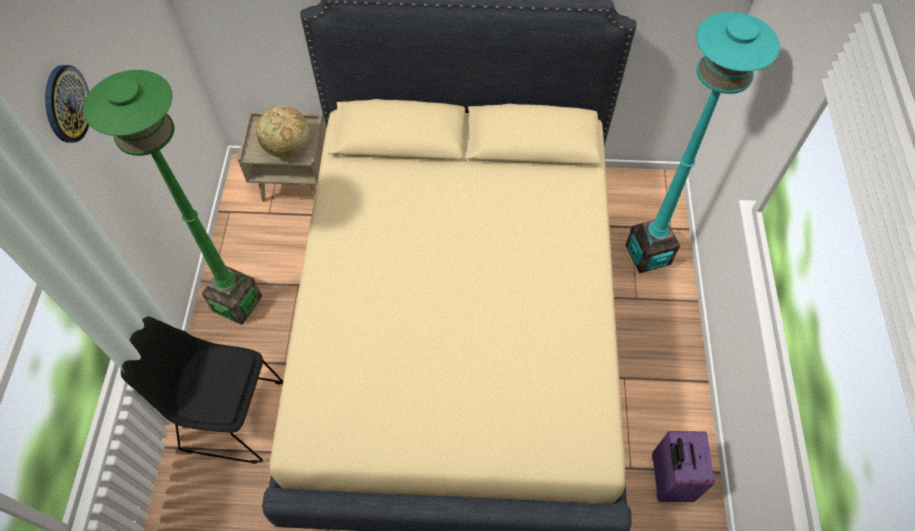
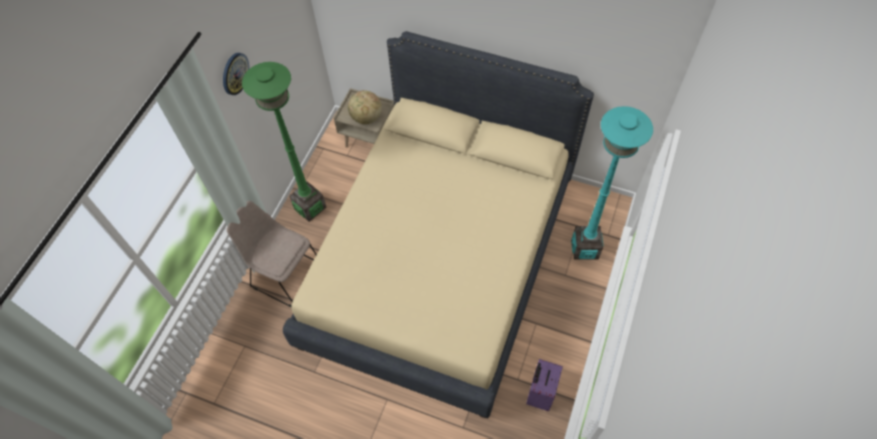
camera: 20 degrees right, 0 degrees up
black chair [121,317,283,464] -> beige chair [226,201,317,307]

